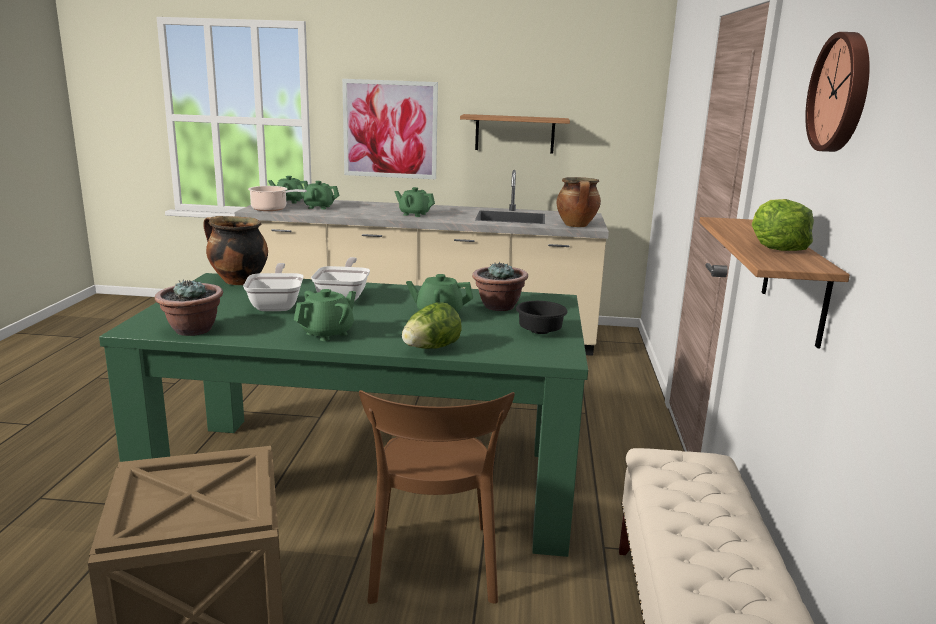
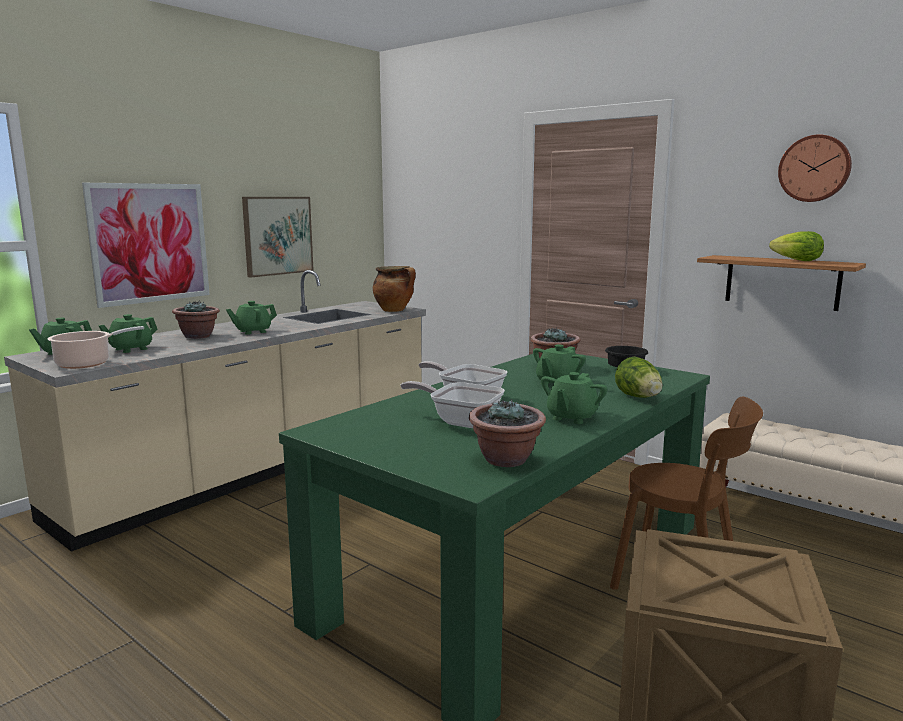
camera: 55 degrees left, 5 degrees down
cooking pot [203,216,268,285] -> none
green teapot [294,289,356,341] -> green teapot turned 135 degrees counterclockwise [541,372,607,424]
shelf [460,114,570,153] -> picture [242,197,314,278]
none -> potted plant [172,301,220,339]

